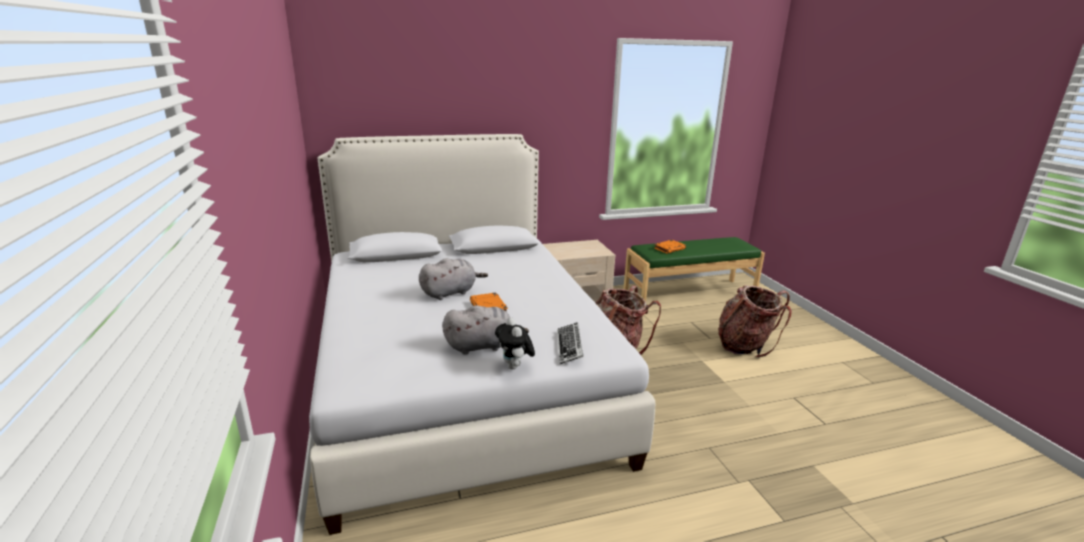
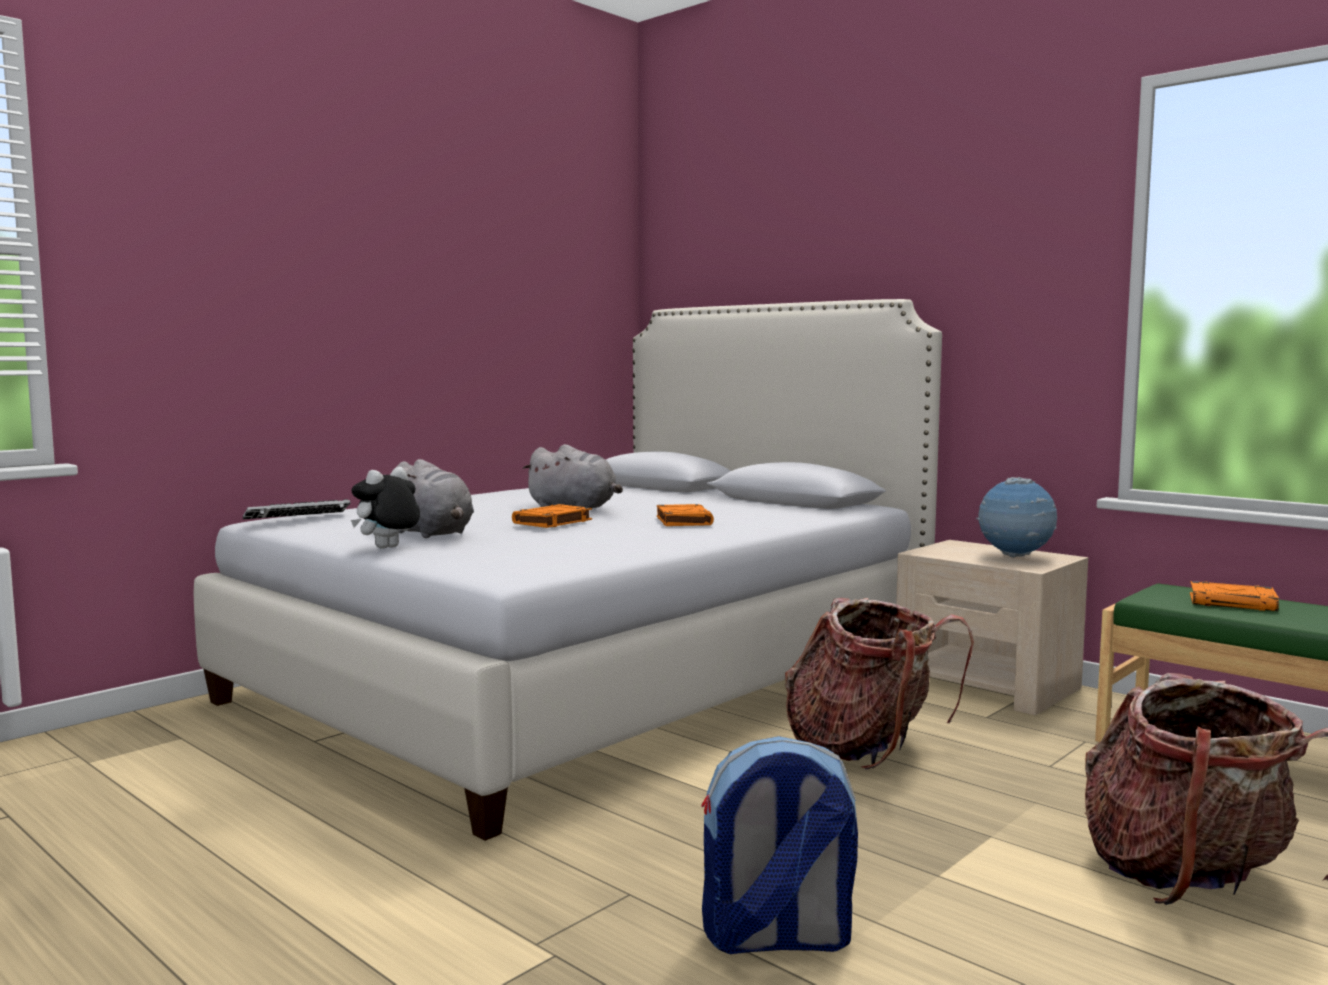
camera: 60 degrees right, 15 degrees down
keyboard [557,322,584,364] -> keyboard moved to [243,499,351,519]
none -> orange book [657,504,714,526]
none -> backpack [701,736,858,954]
none -> globe [976,477,1057,558]

